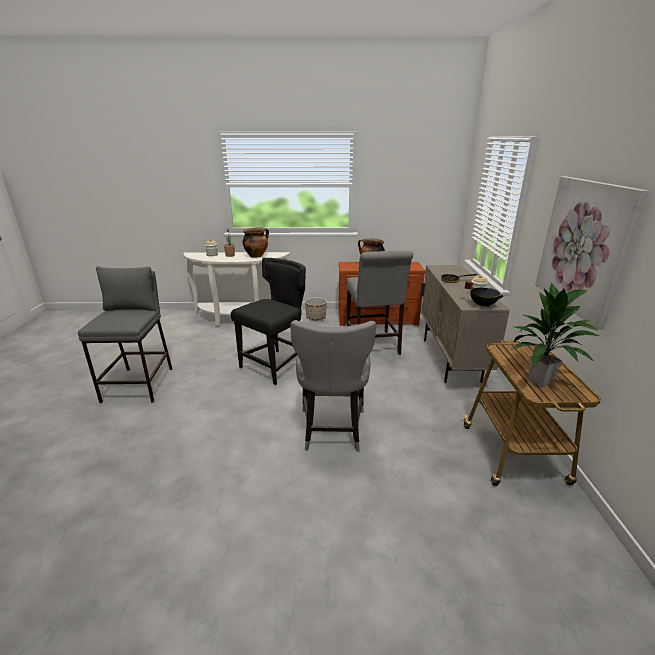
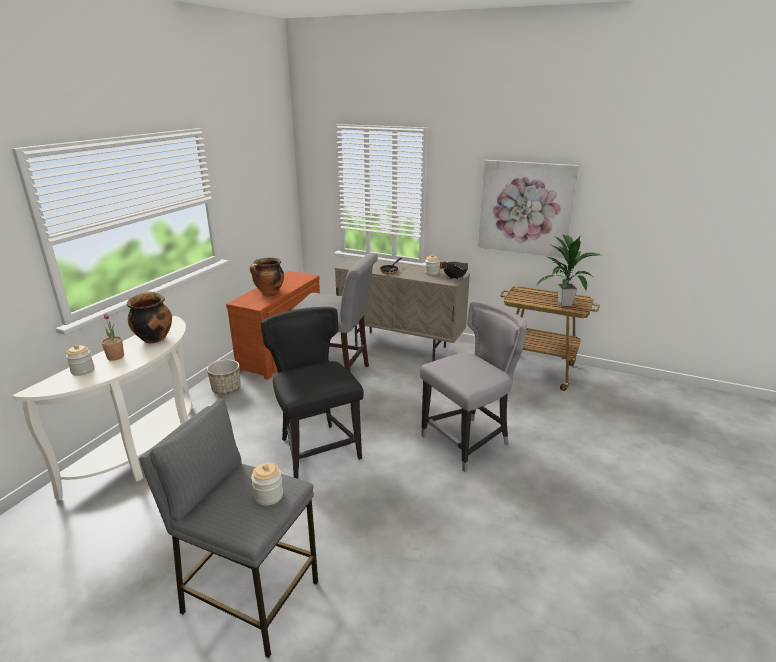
camera: 65 degrees left, 0 degrees up
grey chair [290,320,376,452] -> grey chair turned 60 degrees counterclockwise [420,301,527,472]
none -> jar [251,463,283,505]

